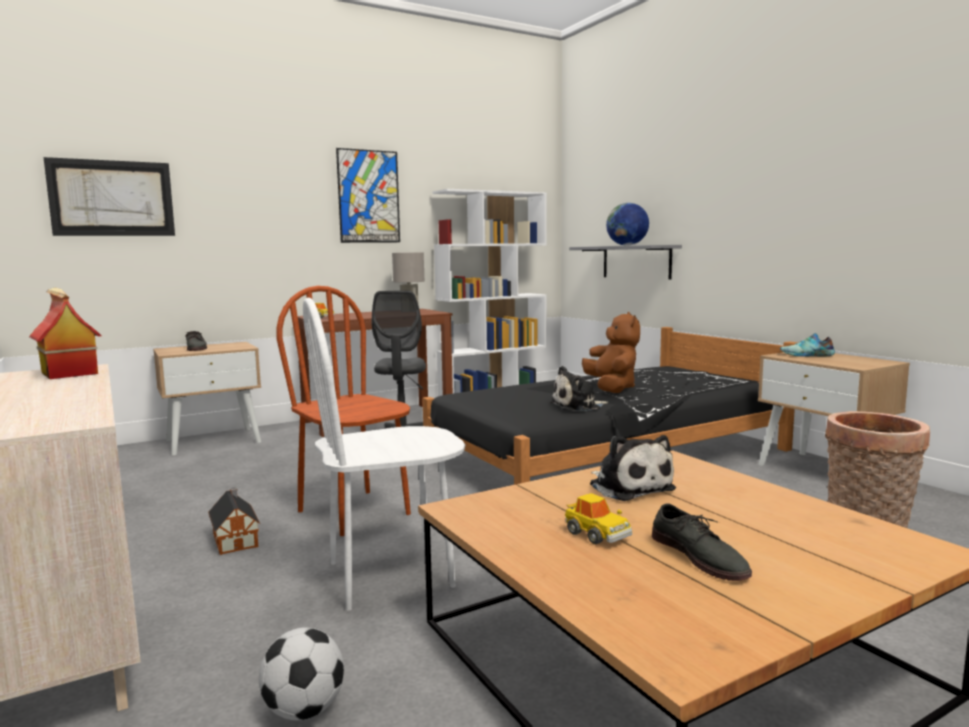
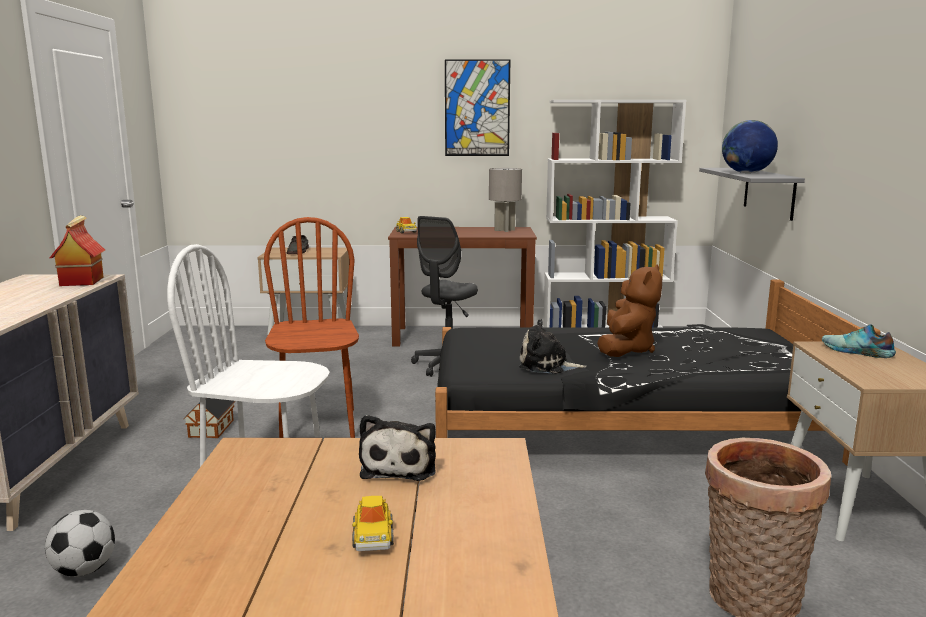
camera: 30 degrees right, 5 degrees up
picture [43,157,175,236] -> none
toy car [565,493,632,544] -> toy car moved to [352,496,394,551]
grey shoe [652,504,752,581] -> none

